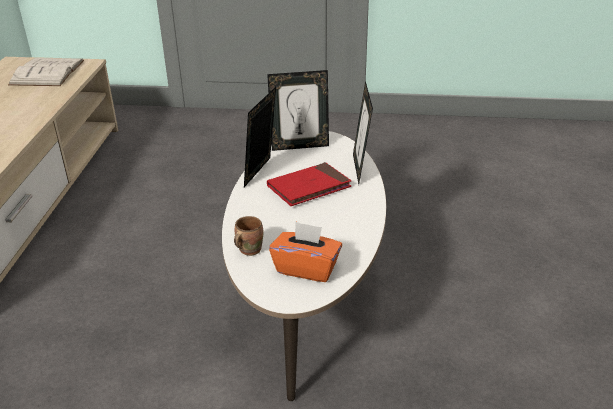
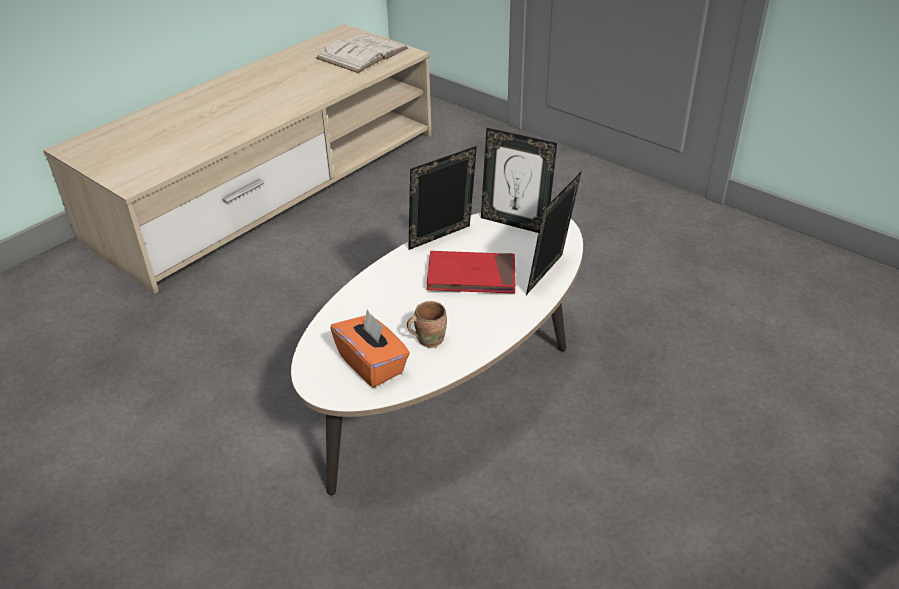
camera: 35 degrees right, 5 degrees up
brown mug [234,216,264,256] -> brown mug moved to [407,301,447,348]

